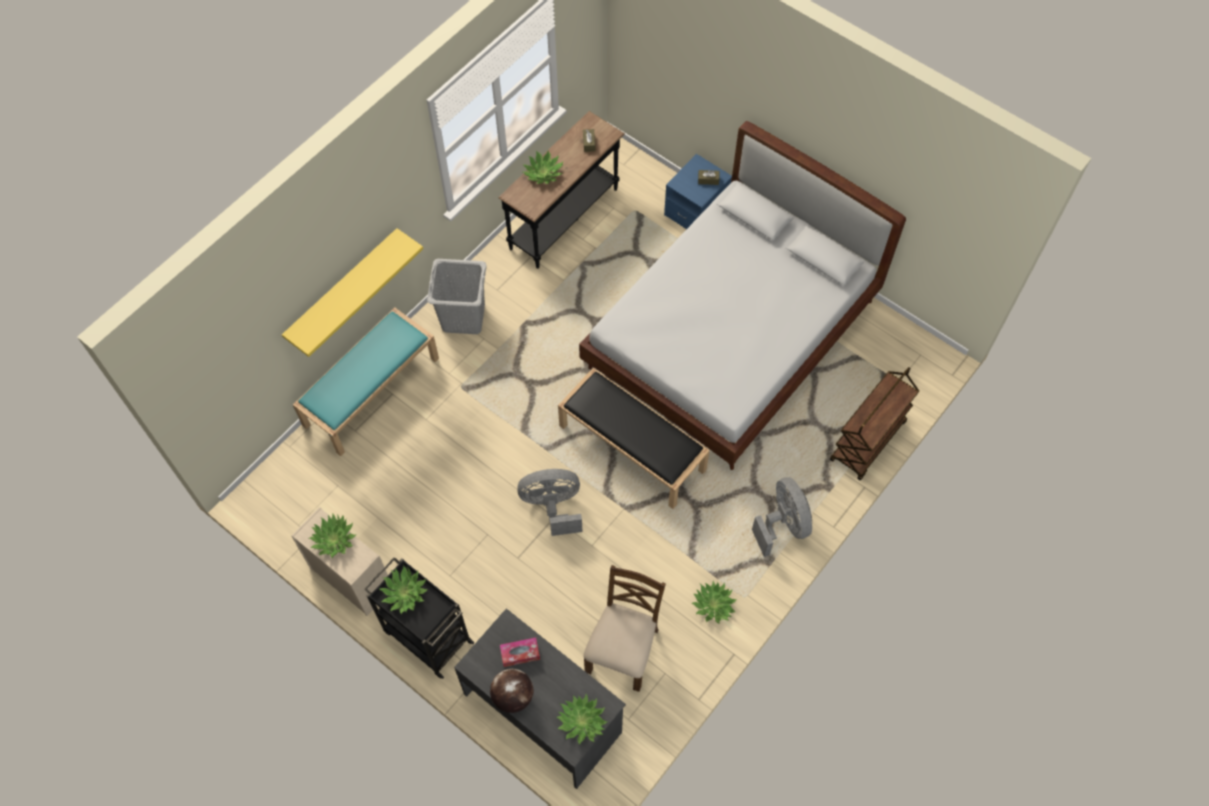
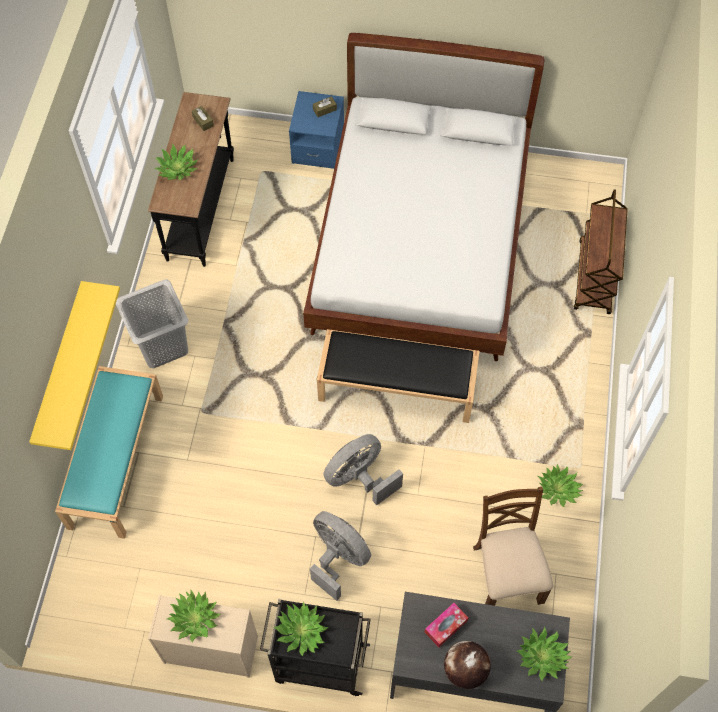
camera: 30 degrees left, 0 degrees up
grey fan [752,477,812,557] -> grey fan moved to [310,511,371,601]

